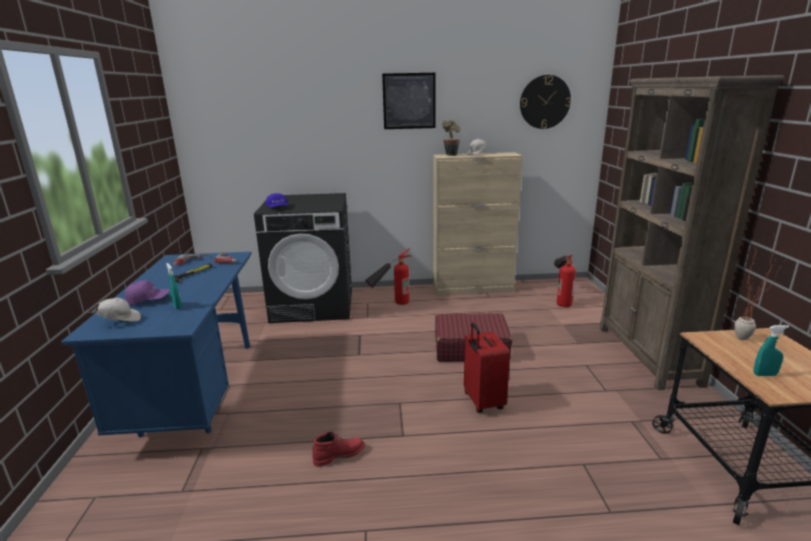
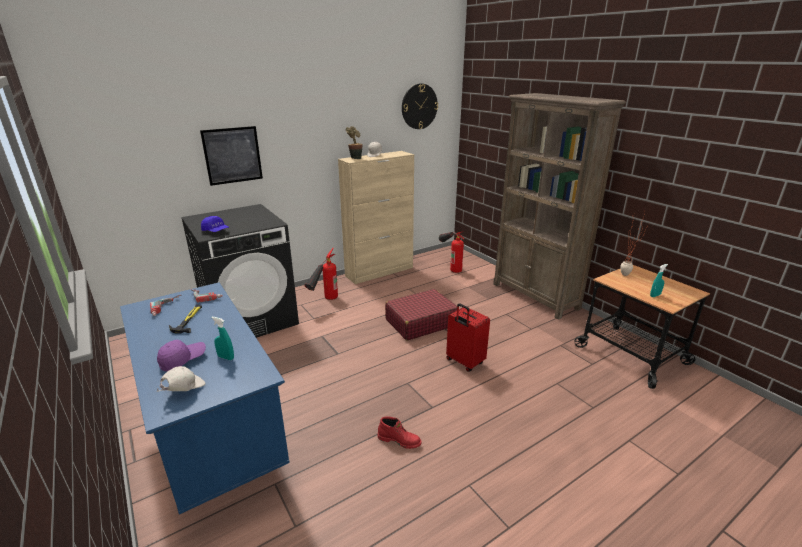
camera: 30 degrees left, 5 degrees up
red boot [312,432,365,467] -> red boot turned 75 degrees clockwise [378,416,422,449]
picture [382,73,436,129] -> picture moved to [200,126,263,186]

